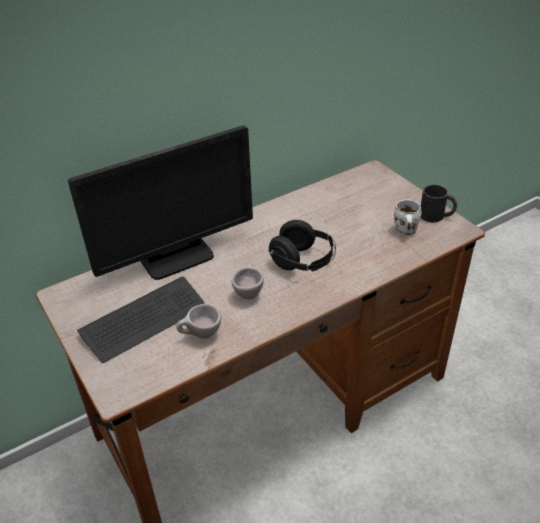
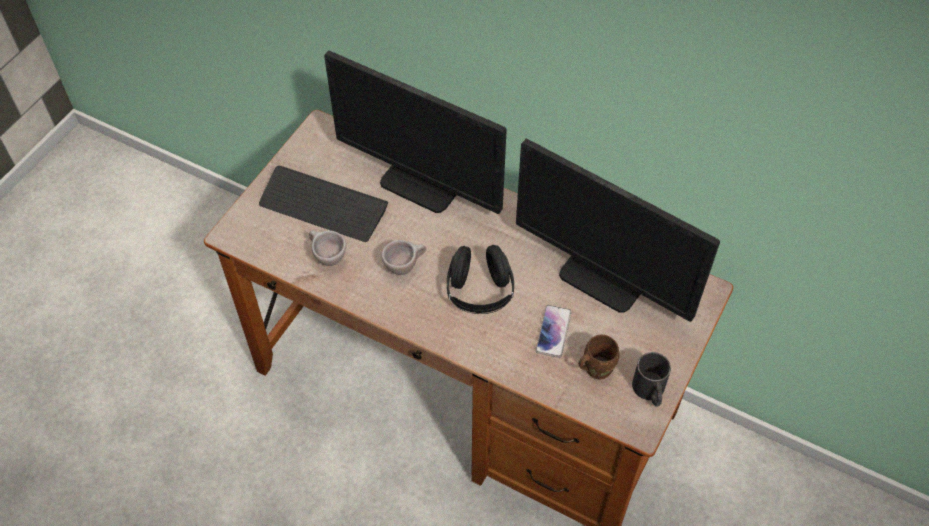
camera: 60 degrees right, 15 degrees up
white mug [394,200,421,236] -> brown mug [578,335,619,379]
none -> monitor [516,139,720,322]
none -> phone [535,305,572,358]

